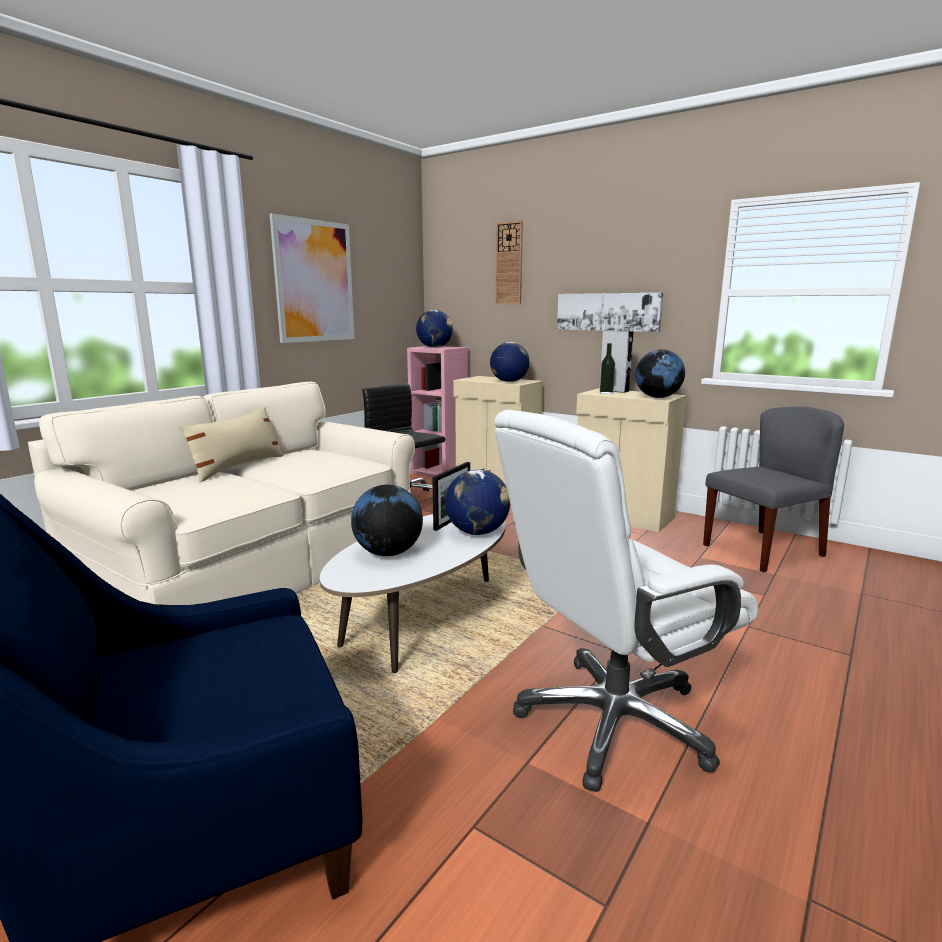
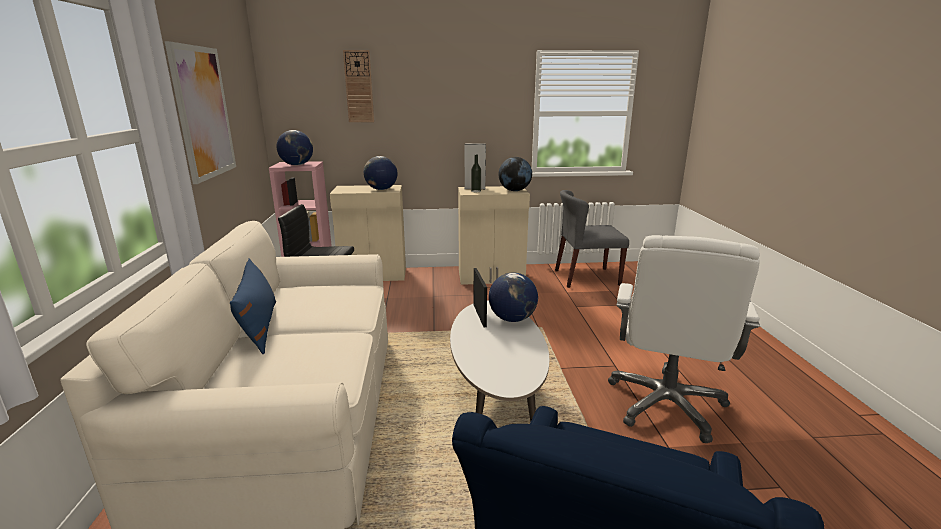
camera: 40 degrees left, 5 degrees up
beige pillow [179,407,284,482] -> blue pillow [230,258,276,354]
globe [351,485,423,556] -> none
picture [557,293,663,332] -> none
grey chair [703,406,844,572] -> grey chair turned 120 degrees counterclockwise [555,190,629,288]

